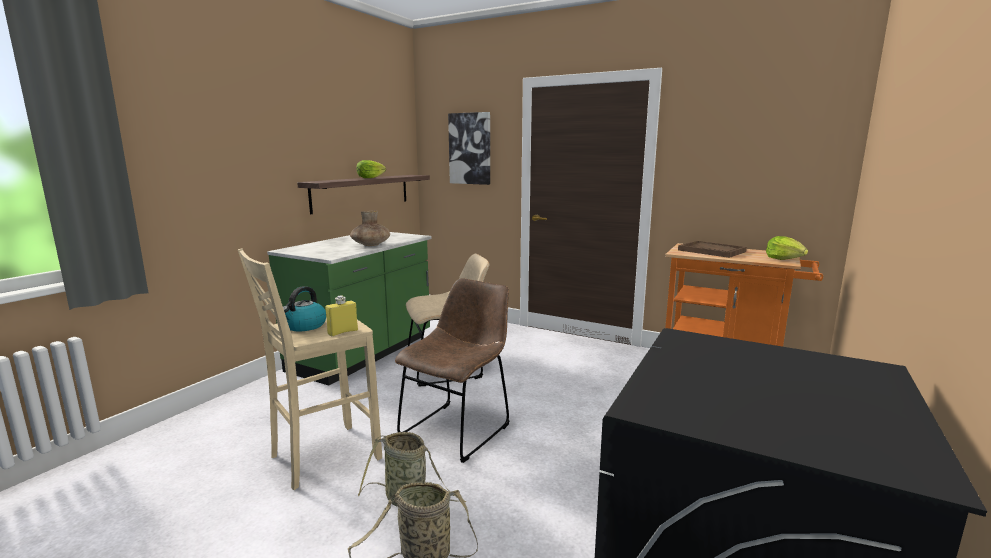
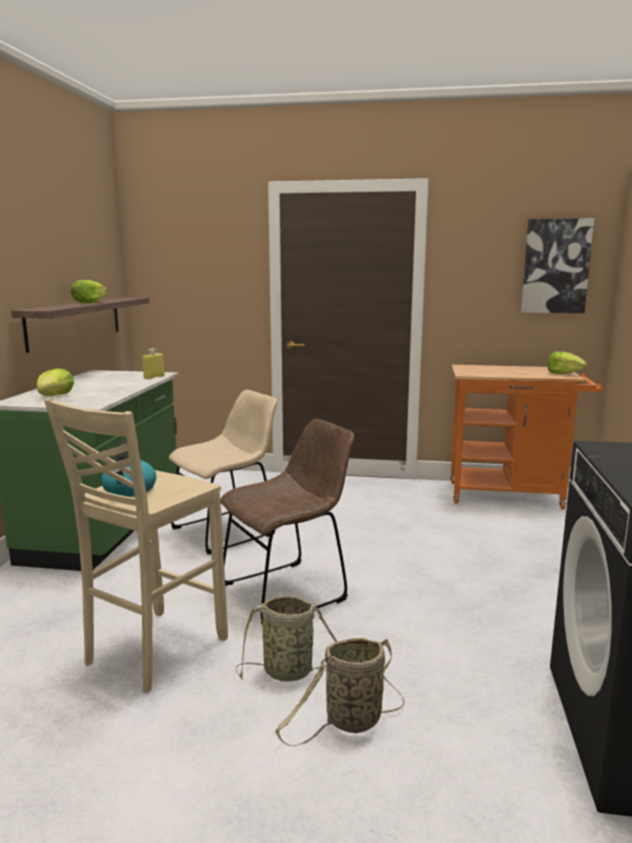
camera: 20 degrees left, 0 degrees up
yellow bottle [325,296,358,336] -> yellow bottle moved to [142,348,165,379]
brown vase [350,211,390,246] -> none
brown chair [395,278,510,463] -> brown chair turned 45 degrees clockwise [220,419,354,624]
picture [448,112,490,185] -> picture moved to [521,218,594,313]
brown tray [678,240,747,258] -> none
none -> lettuce [37,368,74,396]

